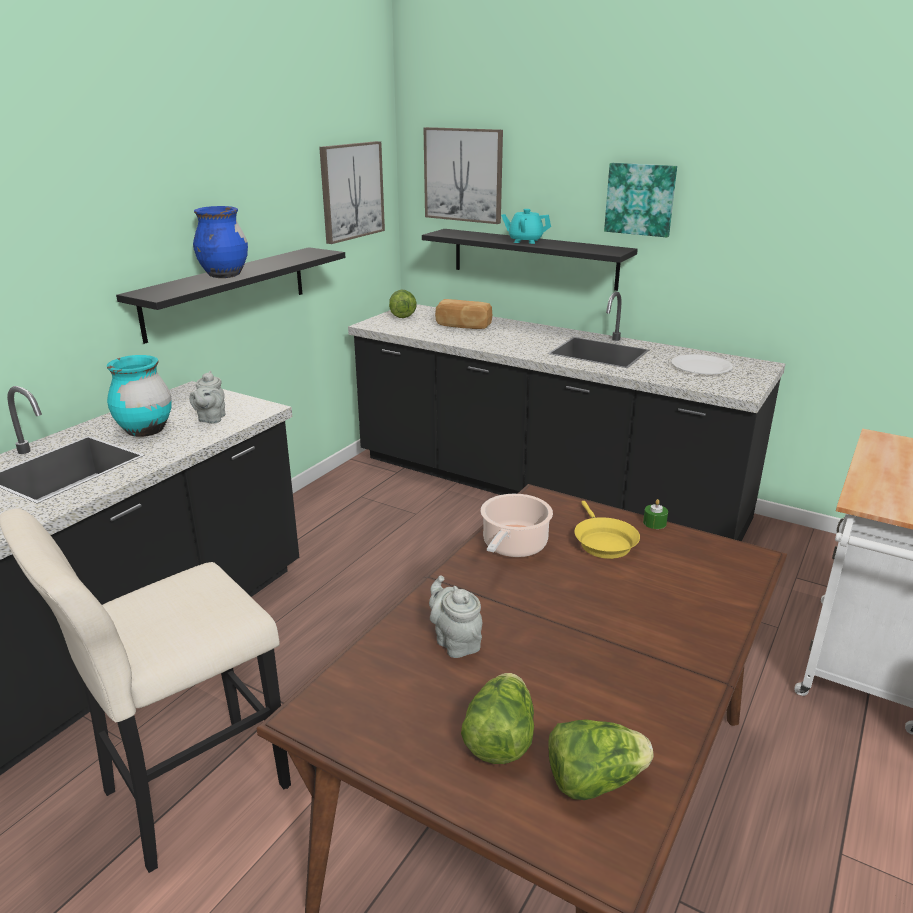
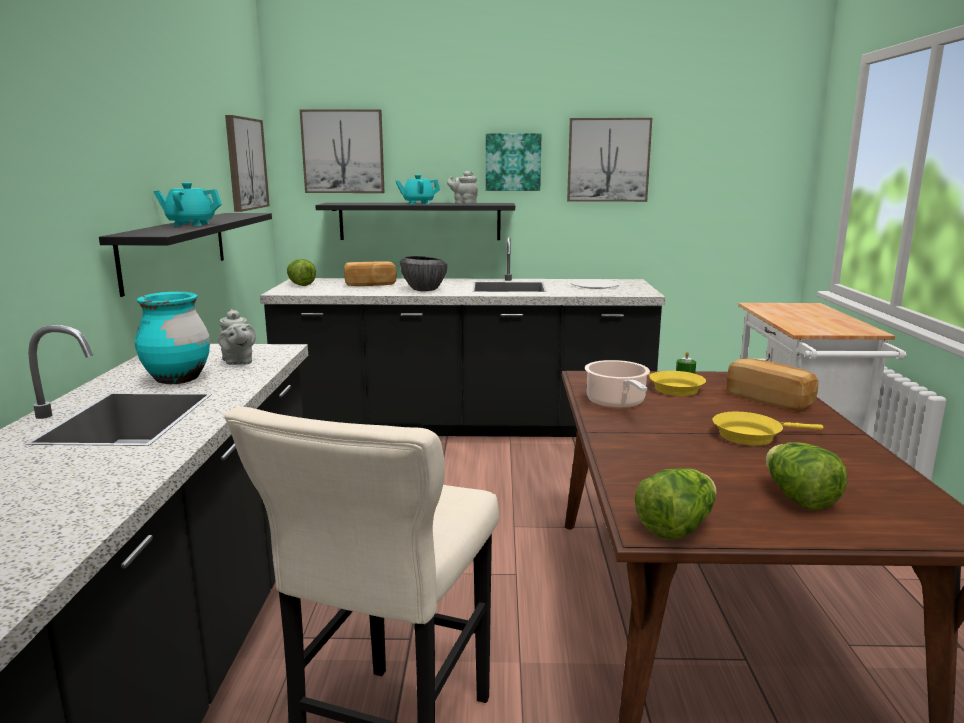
camera: 30 degrees left, 10 degrees down
blue vase [193,206,248,278] -> turquoise teapot [153,182,222,226]
grey teapot [429,575,482,658] -> grey teapot moved to [447,171,478,204]
lettuce [549,719,653,800] -> lettuce moved to [634,468,717,540]
none -> bowl [400,256,447,291]
none -> picture [567,118,652,202]
none -> yellow frying pan [713,412,823,446]
none -> bread [727,359,818,412]

